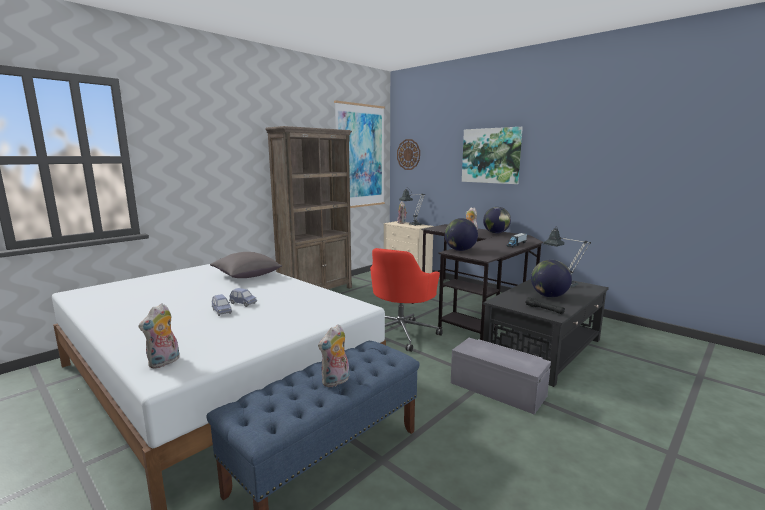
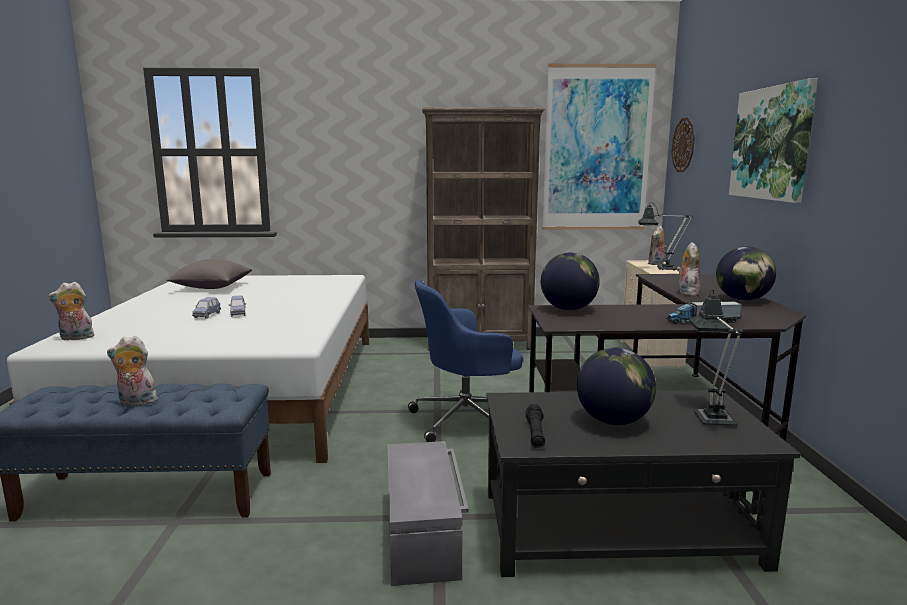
camera: 45 degrees right, 0 degrees up
grey pillow [210,252,282,278] -> grey pillow moved to [167,259,252,289]
red office chair [370,248,443,352] -> blue office chair [408,279,523,442]

